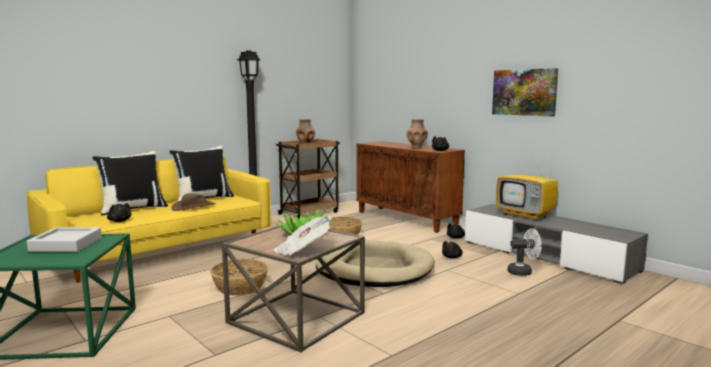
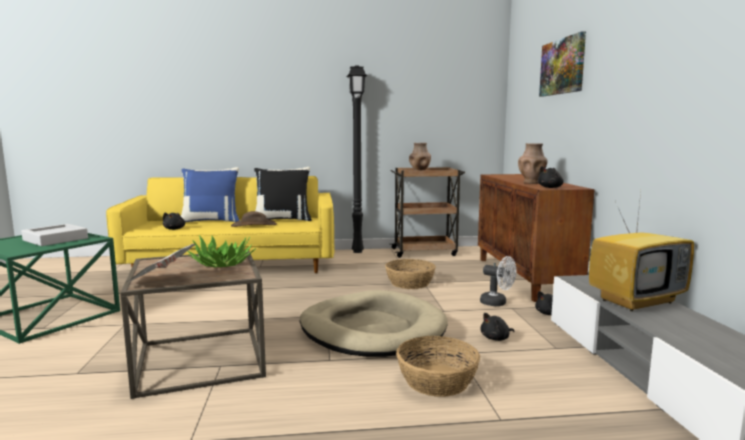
camera: 35 degrees right, 0 degrees up
black pillow [93,151,168,216] -> blue pillow [181,167,240,222]
basket [211,259,268,296] -> basket moved to [396,336,480,397]
picture [492,68,558,116] -> picture moved to [539,31,586,96]
television [496,155,558,221] -> television turned 105 degrees counterclockwise [589,192,694,311]
white fan [507,228,542,276] -> white fan moved to [480,256,517,306]

